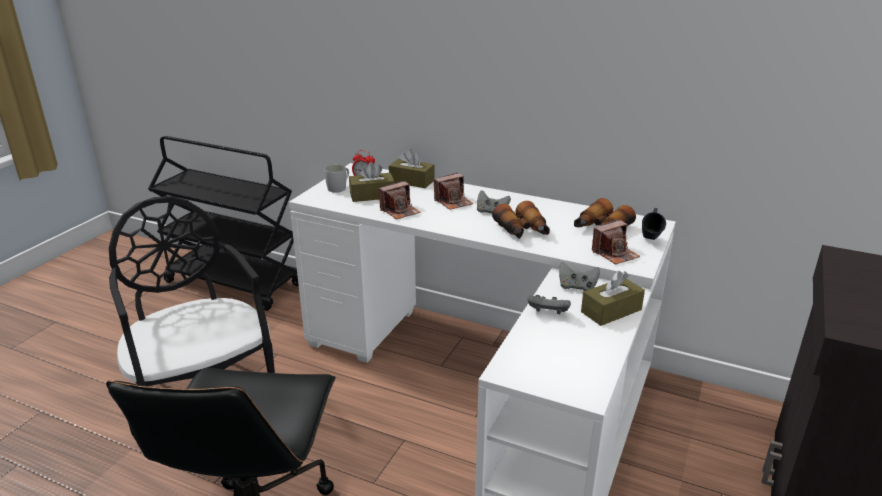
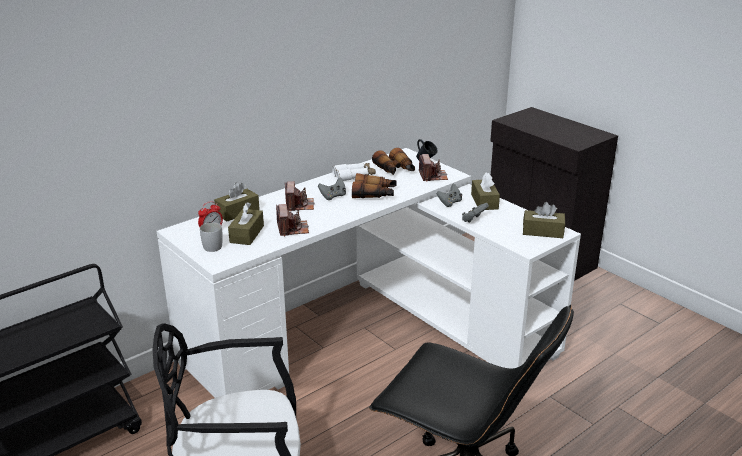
camera: 65 degrees left, 0 degrees up
none -> white binoculars [332,163,376,181]
none -> brown tissue box [523,202,565,238]

